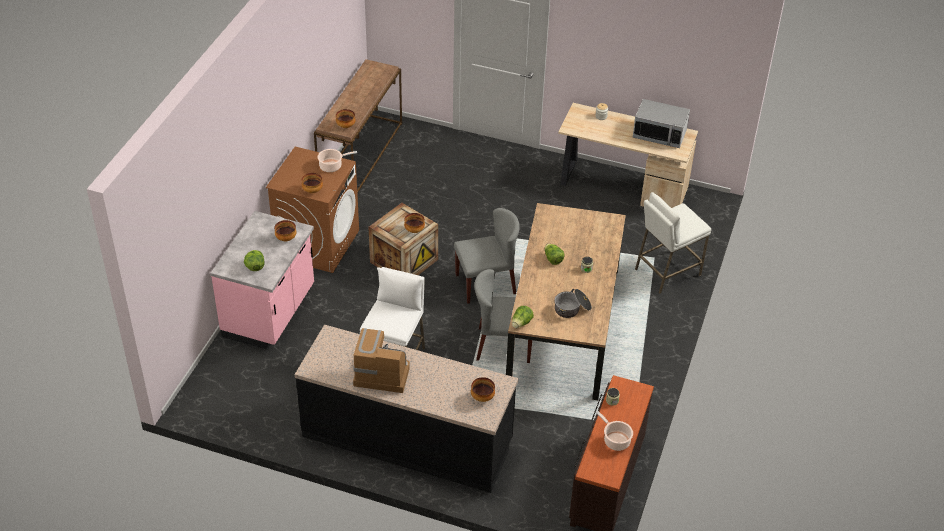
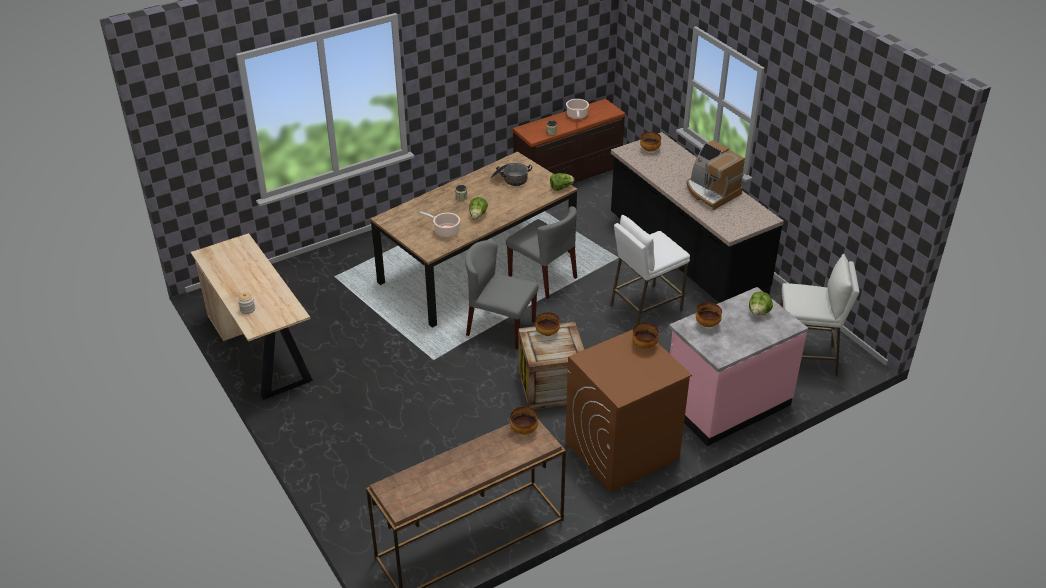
camera: 140 degrees left, 5 degrees down
cooking pot [318,149,357,172] -> cooking pot moved to [419,211,460,238]
microwave [633,99,690,148] -> none
white stool [635,192,711,294] -> white stool moved to [780,254,859,376]

